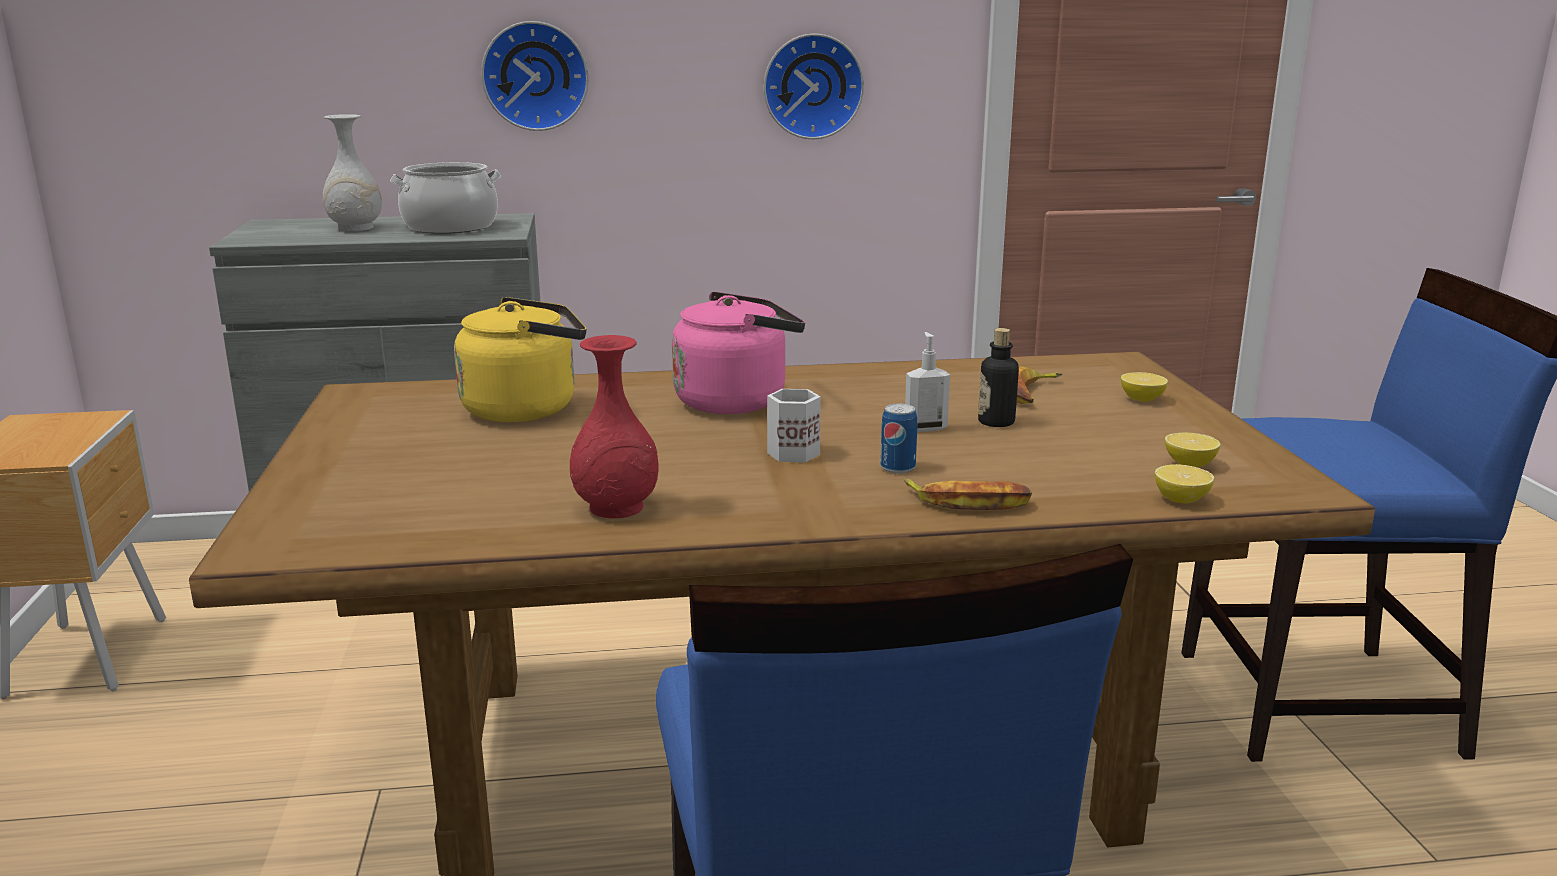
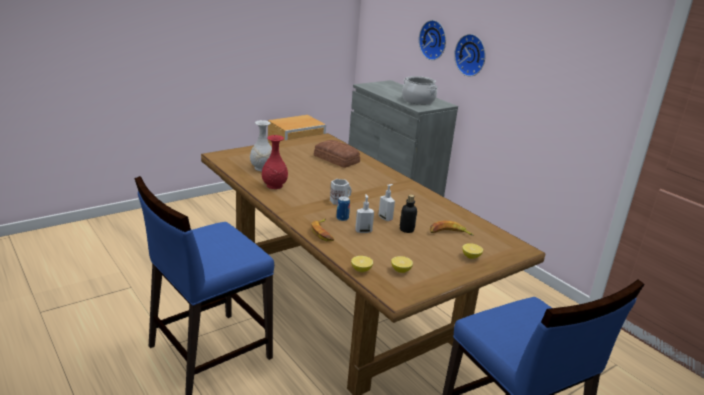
camera: 60 degrees right, 5 degrees up
white vase [323,114,382,231] -> white vase moved to [250,120,272,171]
yellow kettle [454,297,586,422] -> bread [314,140,360,168]
pink kettle [672,292,805,414] -> none
wall clock [763,33,864,139] -> wall clock moved to [419,20,446,60]
none -> soap dispenser [355,194,374,233]

